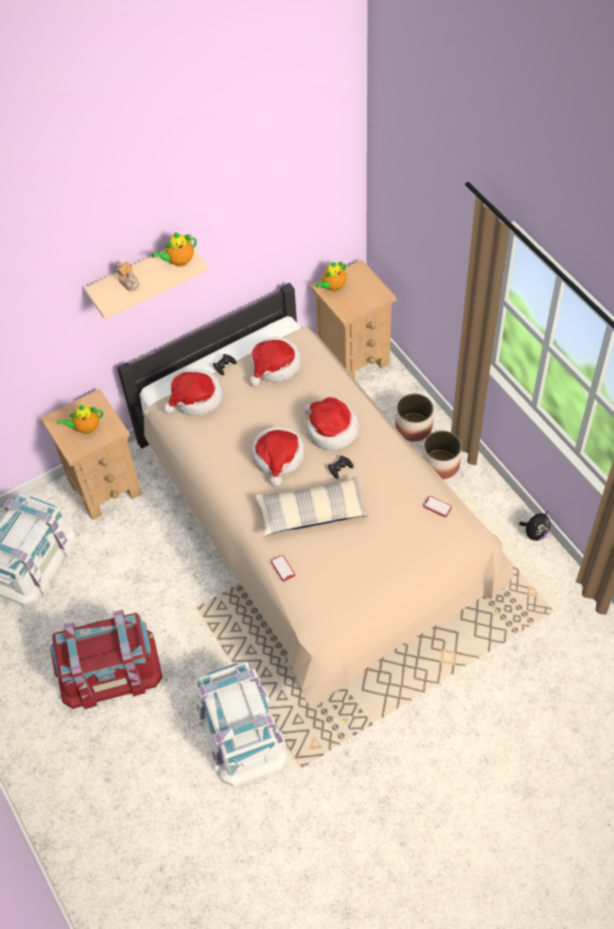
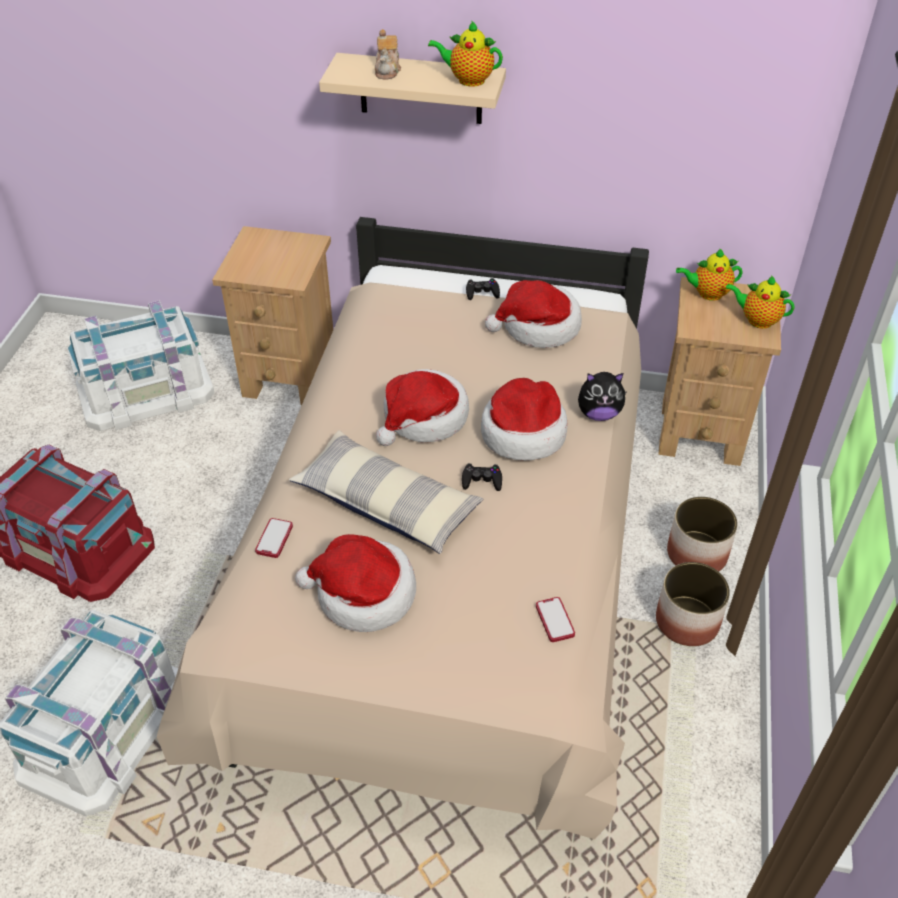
camera: 40 degrees right, 10 degrees down
teapot [57,405,103,434] -> teapot moved to [725,275,795,329]
hat [163,369,223,416] -> hat moved to [295,534,416,632]
plush toy [519,511,551,541] -> plush toy moved to [578,372,627,421]

